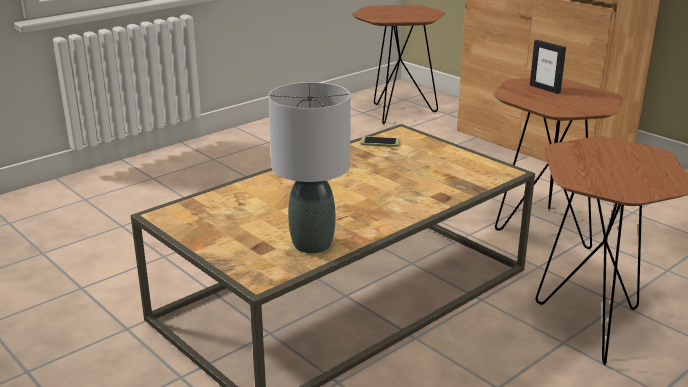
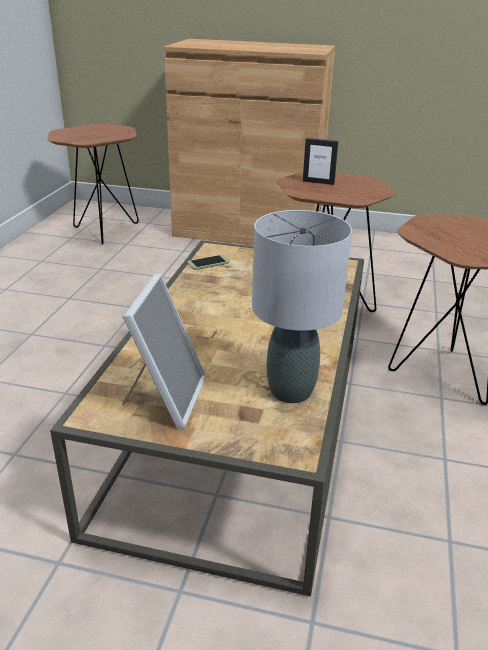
camera: 35 degrees left, 5 degrees up
none -> picture frame [122,273,206,429]

